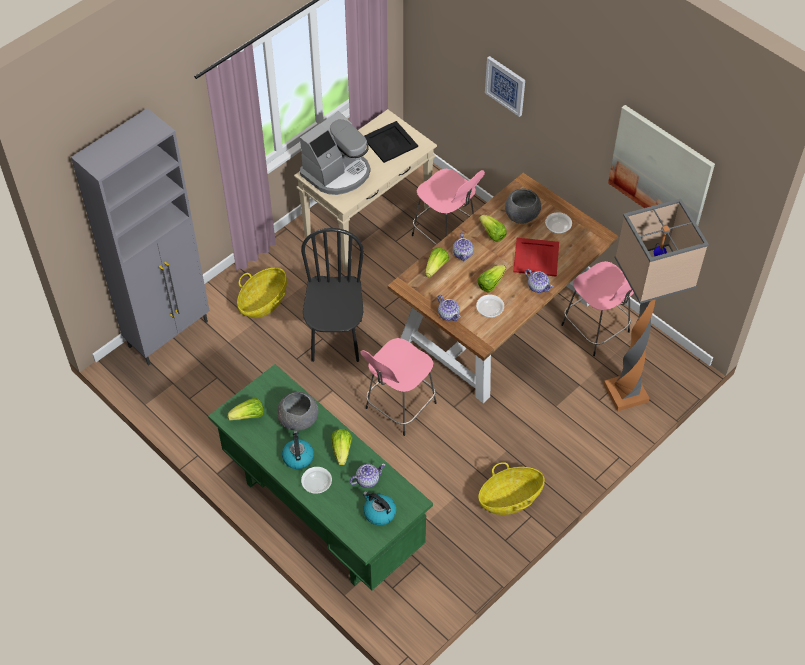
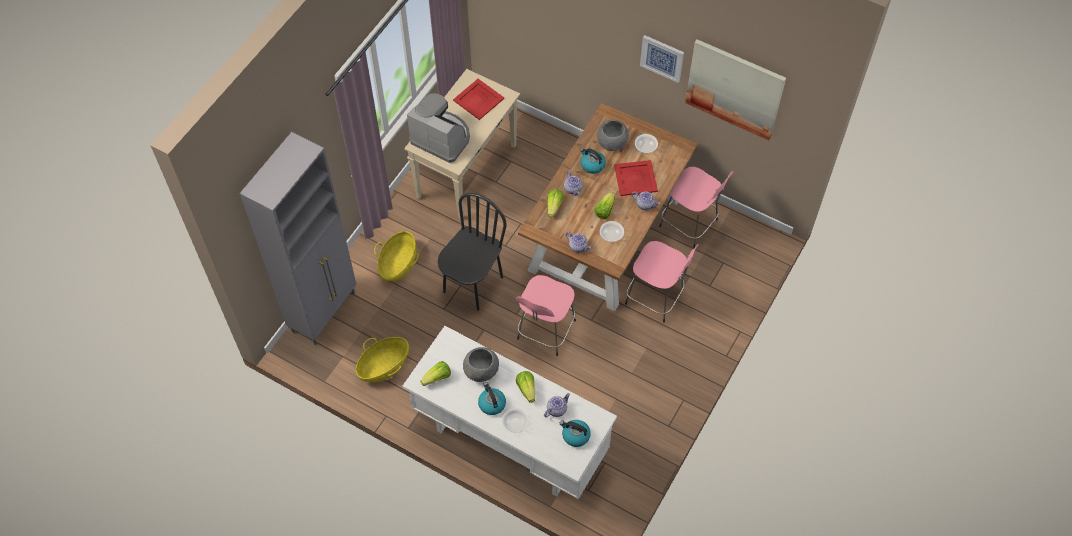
camera: 15 degrees left, 5 degrees up
green desk [208,364,433,590] -> white desk [403,326,617,499]
coffee machine [300,111,371,195] -> coffee machine turned 90 degrees counterclockwise [407,93,470,163]
black chair [301,228,364,362] -> black chair turned 45 degrees clockwise [438,193,507,311]
black tray [364,121,418,163] -> red tray [453,79,504,120]
pink stool [412,169,485,245] -> pink stool moved to [625,241,699,323]
basket [478,462,545,515] -> basket moved to [356,337,409,382]
lettuce [479,215,507,242] -> kettle [580,148,606,174]
picture [485,56,525,117] -> picture moved to [640,35,684,83]
floor lamp [604,199,709,411] -> none

